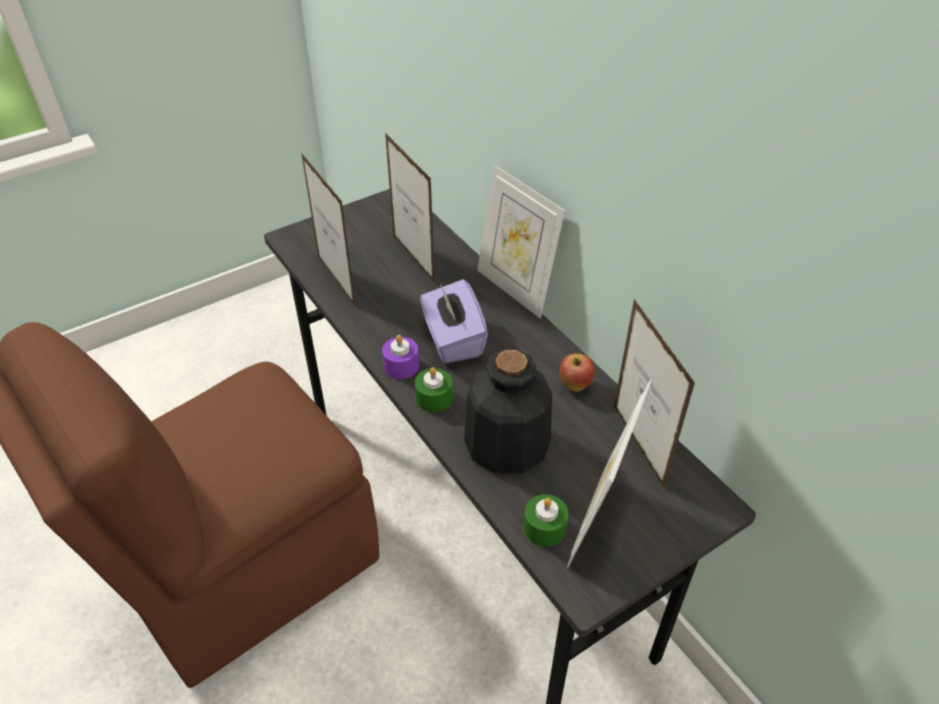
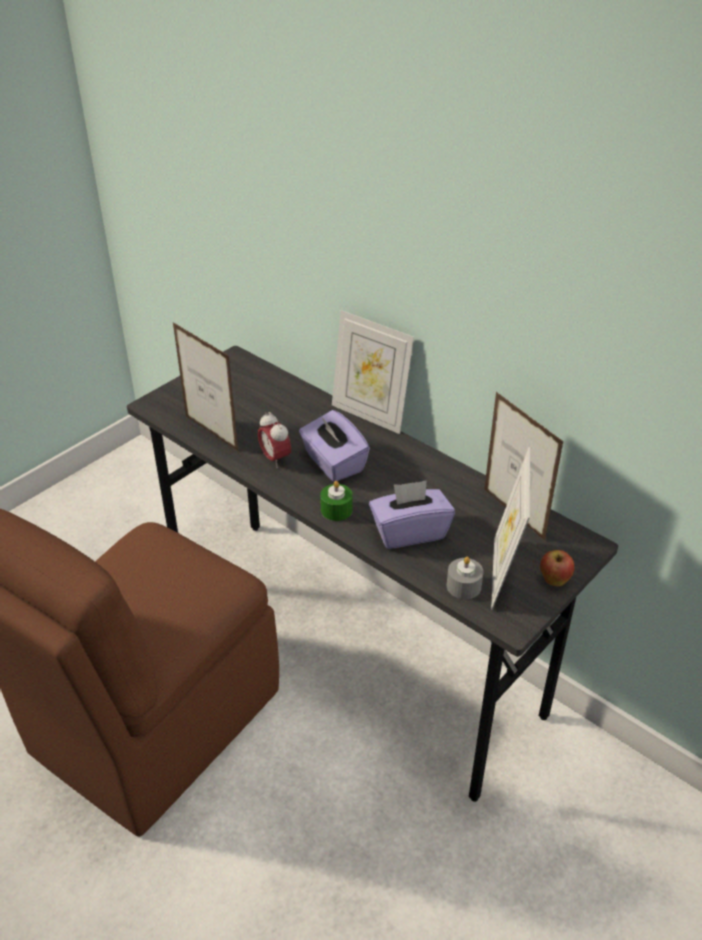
camera: 15 degrees left, 5 degrees down
purple candle [382,335,419,379] -> none
picture frame [385,133,435,283] -> none
bottle [464,349,552,473] -> purple tissue box [369,481,455,549]
green candle [524,494,568,547] -> grey candle [447,556,484,599]
apple [559,353,595,392] -> apple moved to [540,550,574,586]
none -> alarm clock [258,412,291,468]

